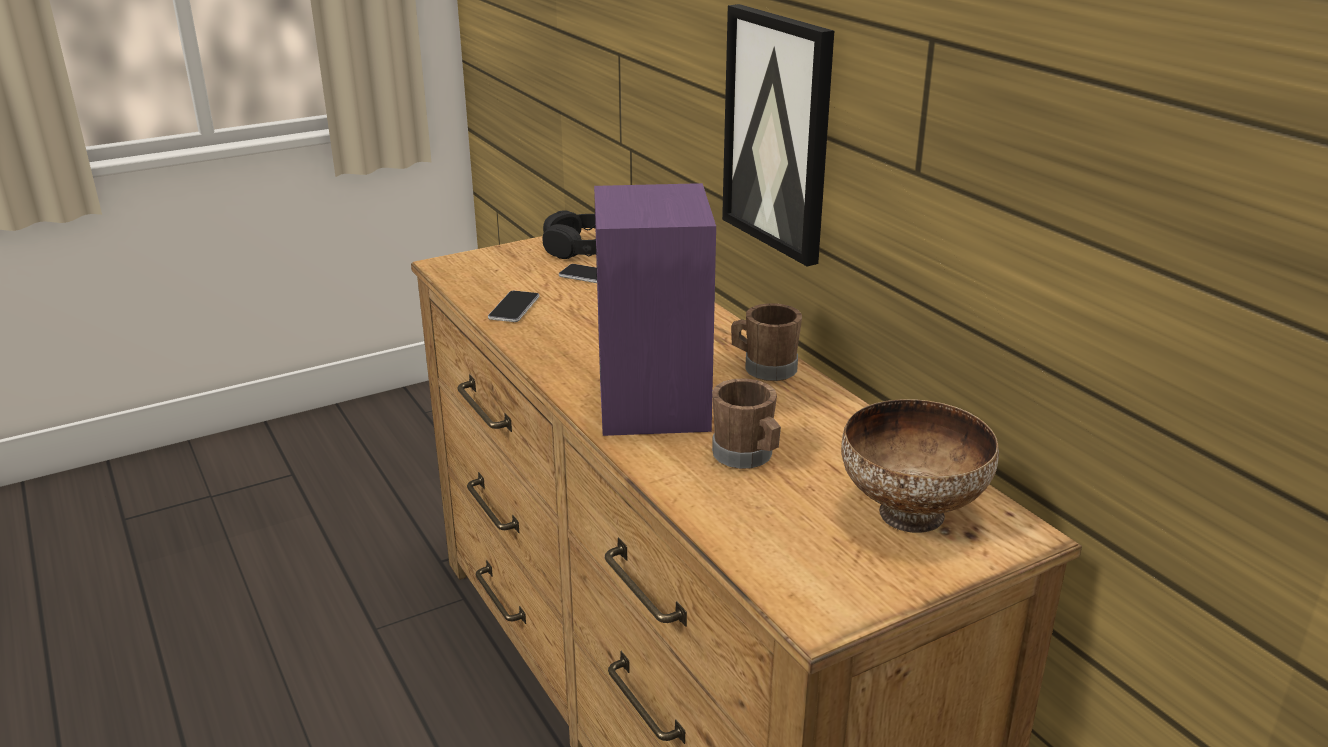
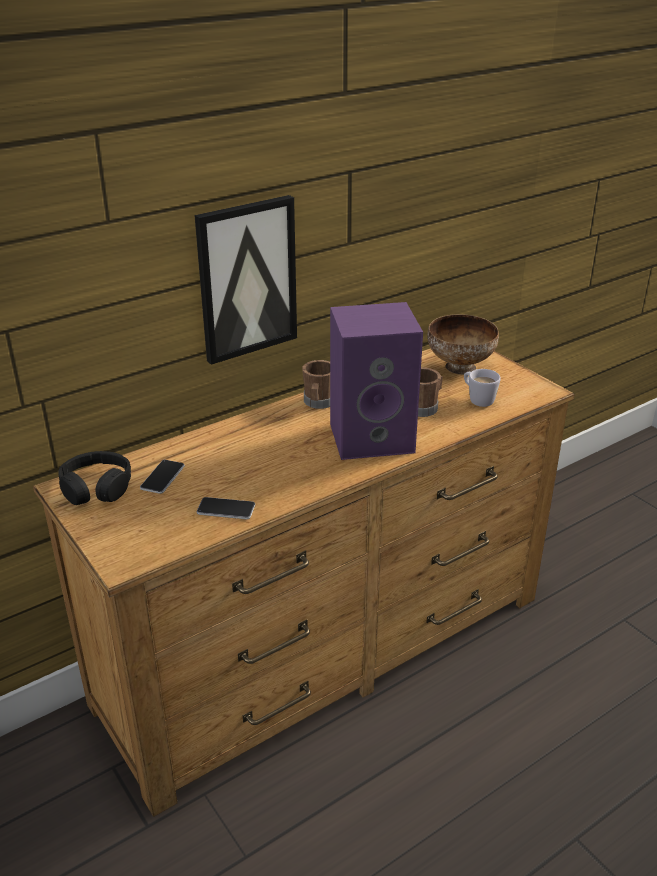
camera: 95 degrees left, 5 degrees up
none -> white mug [464,369,501,407]

